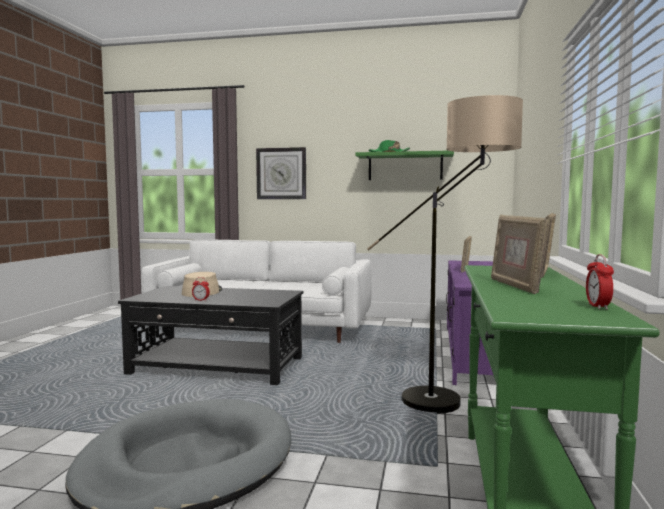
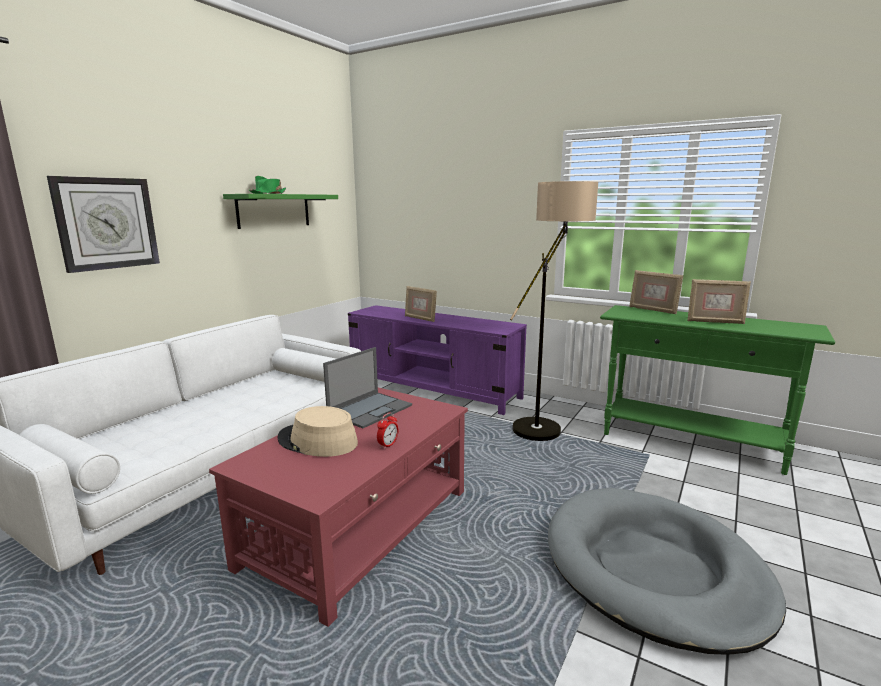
camera: 70 degrees left, 10 degrees up
black coffee table [118,286,303,385] -> red coffee table [209,388,468,627]
alarm clock [586,254,614,309] -> none
none -> laptop [323,347,412,428]

